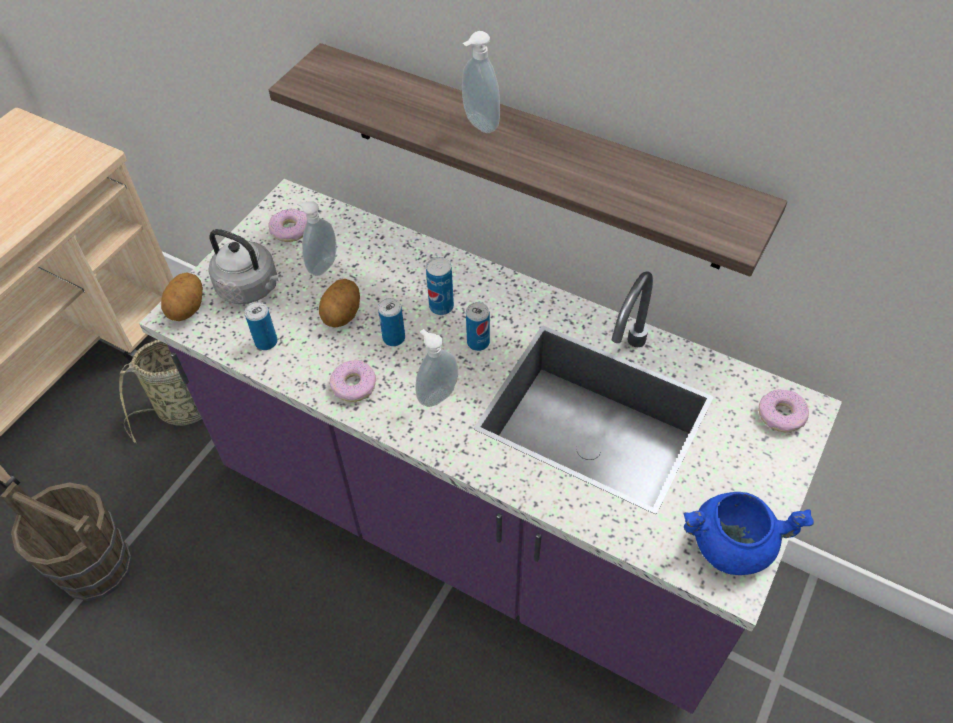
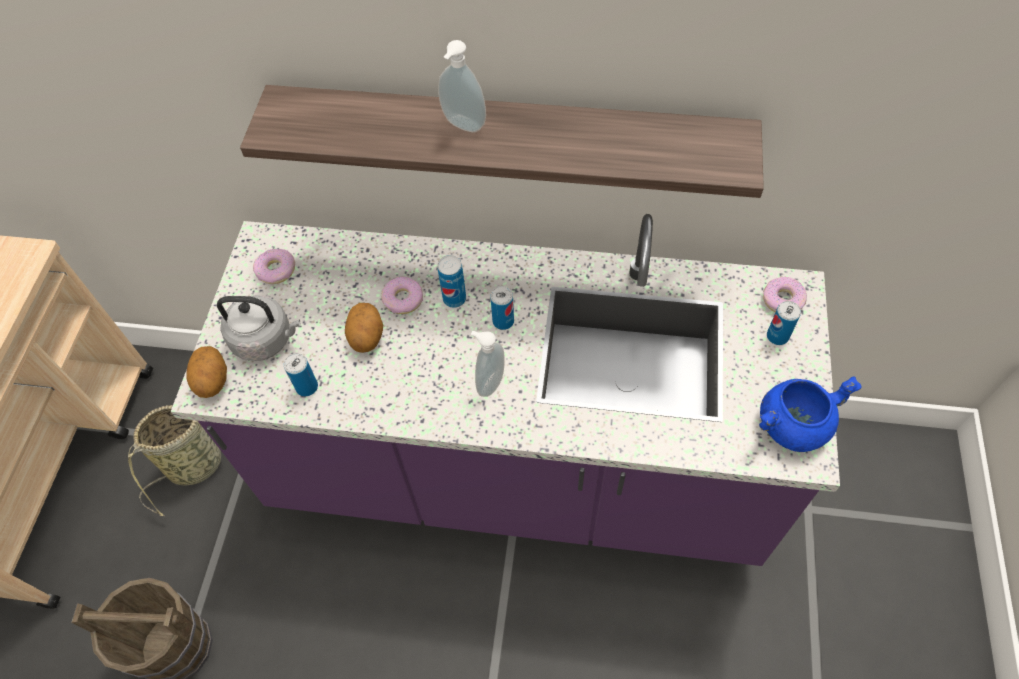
camera: 20 degrees left, 5 degrees up
soap dispenser [297,200,337,276] -> none
donut [330,360,376,402] -> donut moved to [381,277,423,314]
can [378,298,405,346] -> can moved to [767,301,801,345]

